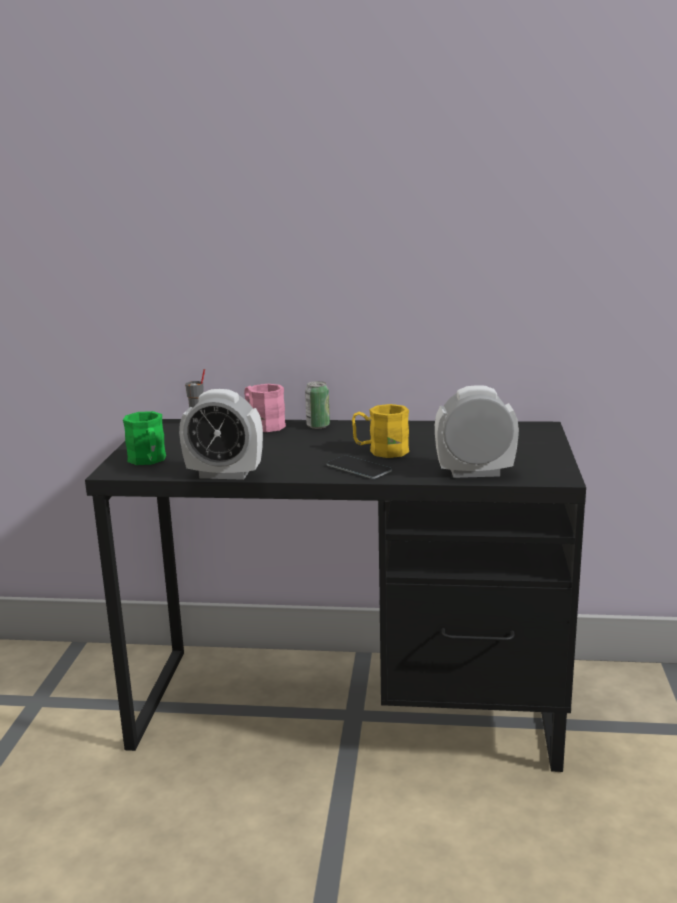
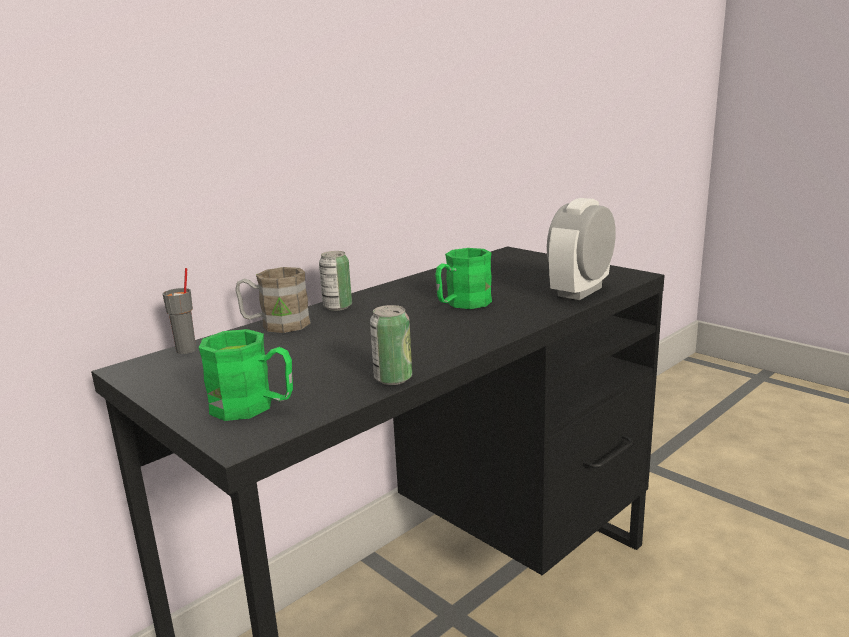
camera: 50 degrees left, 0 degrees up
alarm clock [179,389,263,480] -> can [370,305,412,385]
pink mug [244,384,286,432] -> brown mug [235,267,311,333]
phone [327,456,392,479] -> none
yellow mug [352,404,409,458] -> green mug [435,248,492,309]

